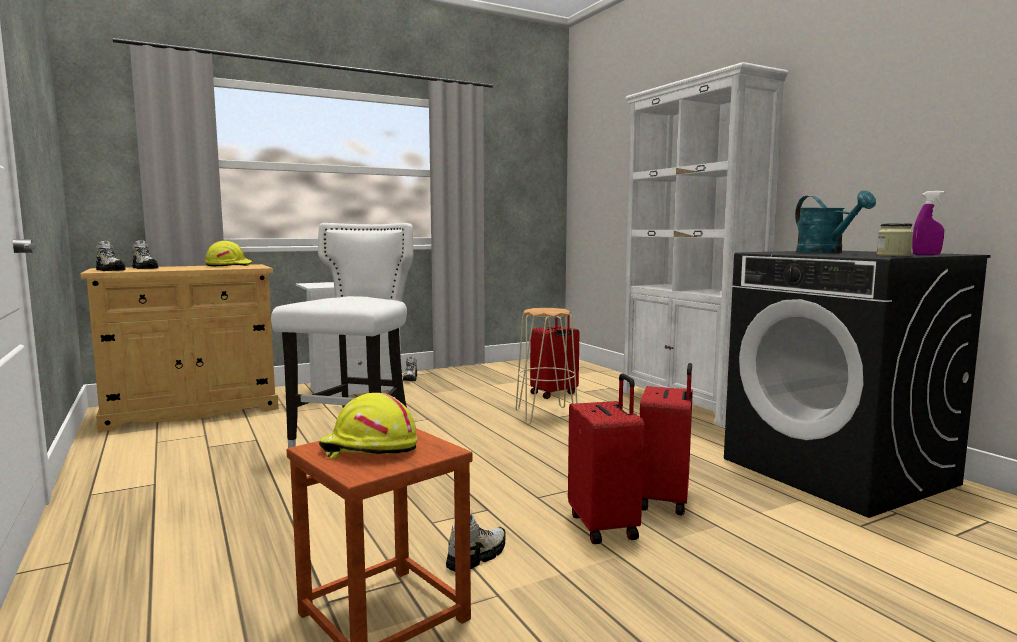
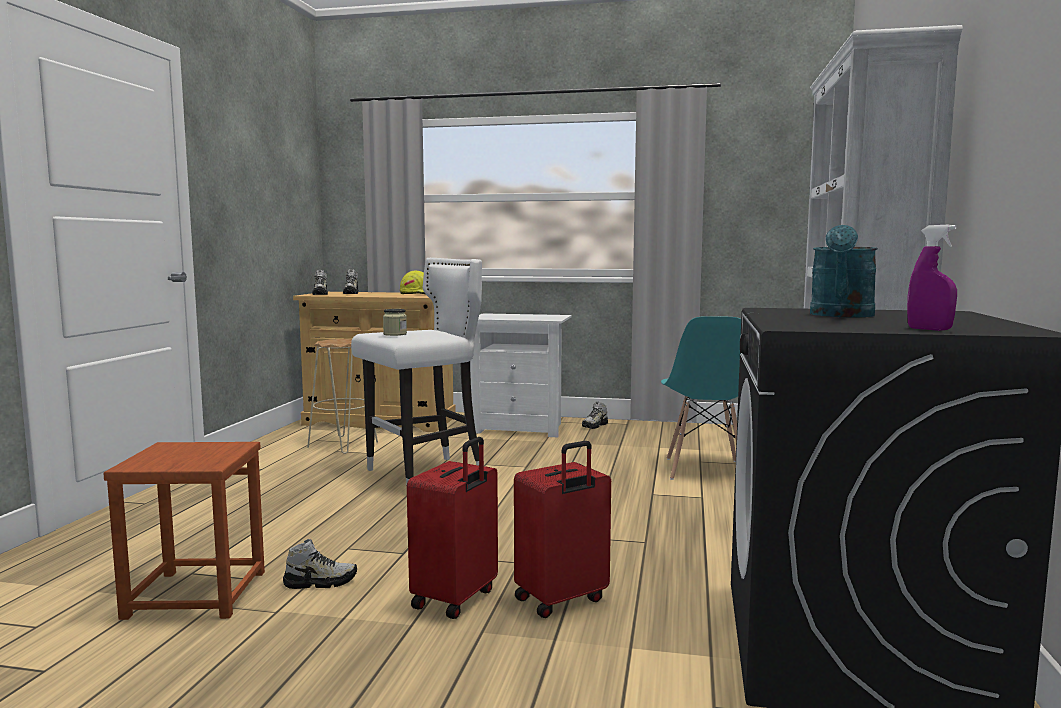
camera: 40 degrees right, 0 degrees up
yellow hard hat [319,393,417,459] -> none
beige stool [516,308,577,424] -> beige stool moved to [307,339,378,454]
red suitcase [530,315,580,399] -> turquoise chair [661,316,741,480]
jar [877,223,913,256] -> jar moved to [383,309,407,336]

